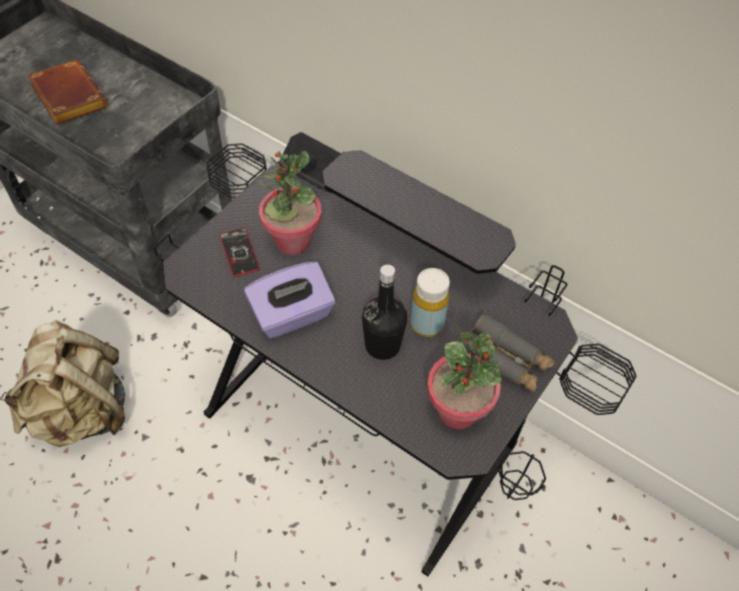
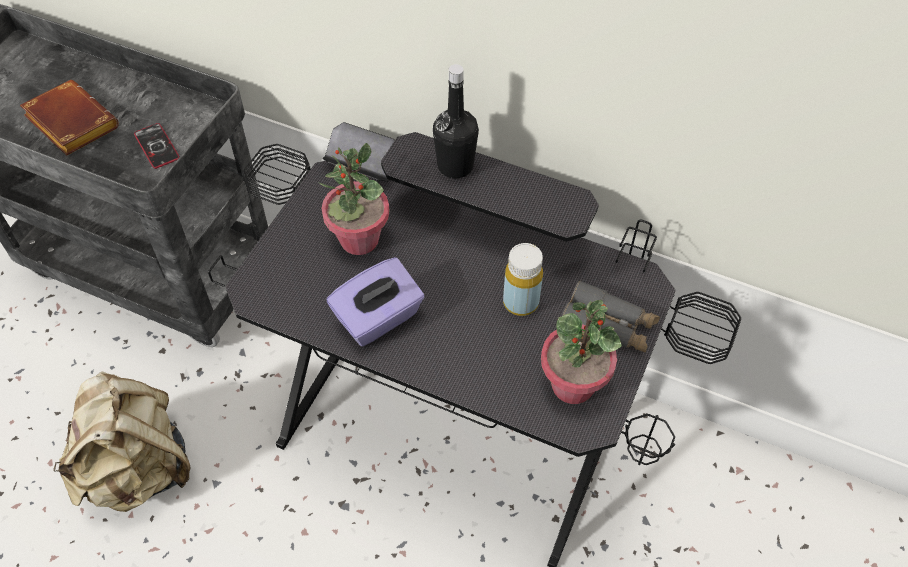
camera: 10 degrees left, 0 degrees up
phone [220,228,260,277] -> phone moved to [134,123,180,169]
black bottle [362,265,407,360] -> black bottle moved to [433,64,479,178]

